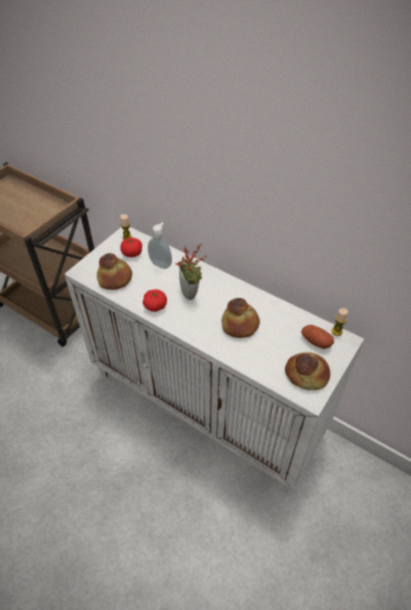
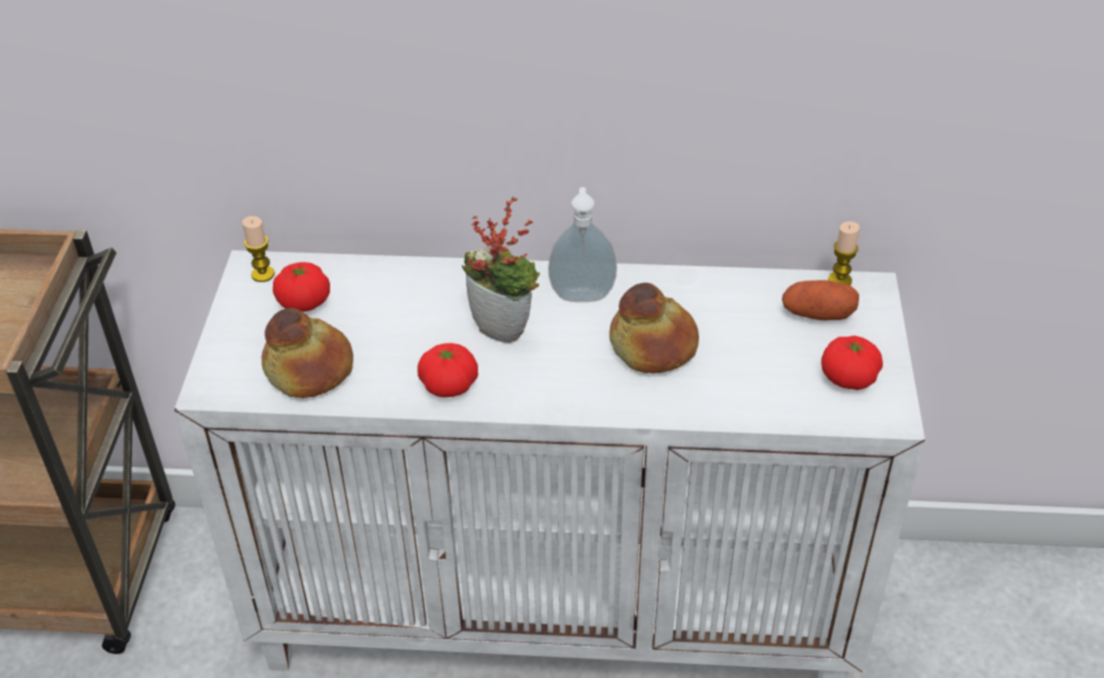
camera: 30 degrees left, 5 degrees down
soap dispenser [148,222,172,269] -> soap dispenser moved to [548,187,617,302]
bread [285,352,330,390] -> tomato [821,335,883,390]

